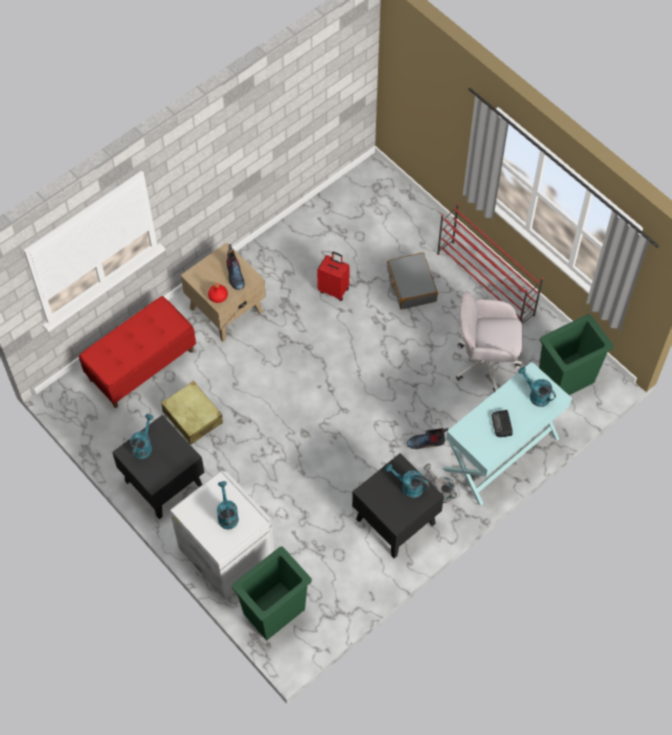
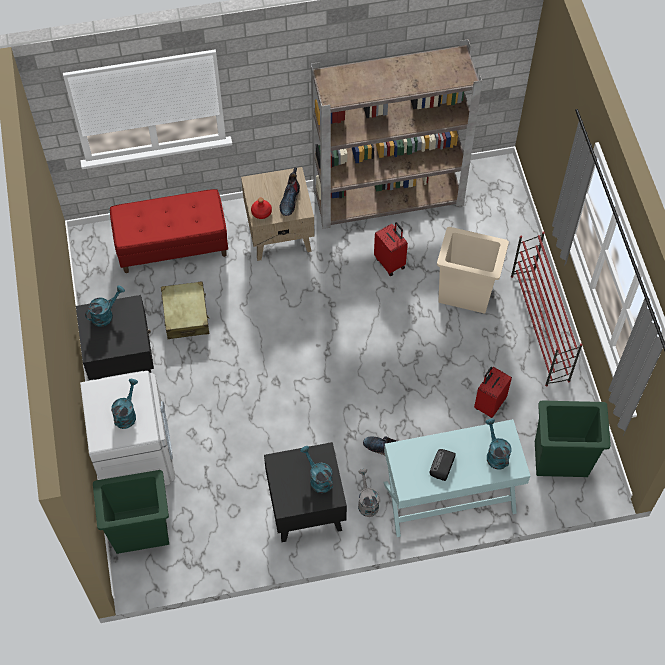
camera: 30 degrees right, 0 degrees up
grey suitcase [387,252,438,310] -> beige trash can [437,227,509,314]
grey office chair [456,291,523,393] -> red suitcase [474,367,512,418]
none -> brown bookcase [311,39,482,229]

